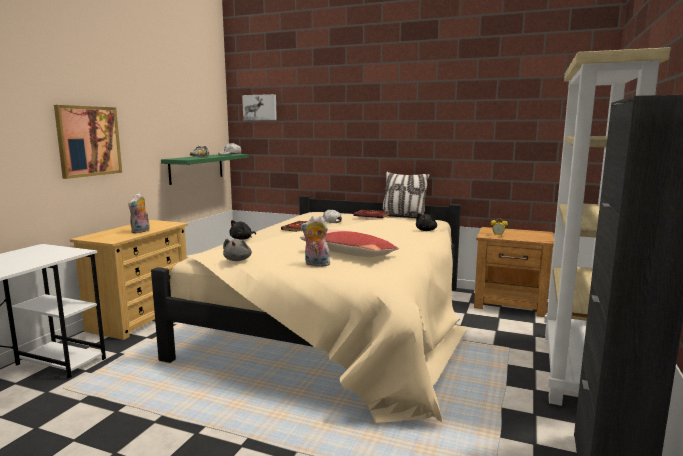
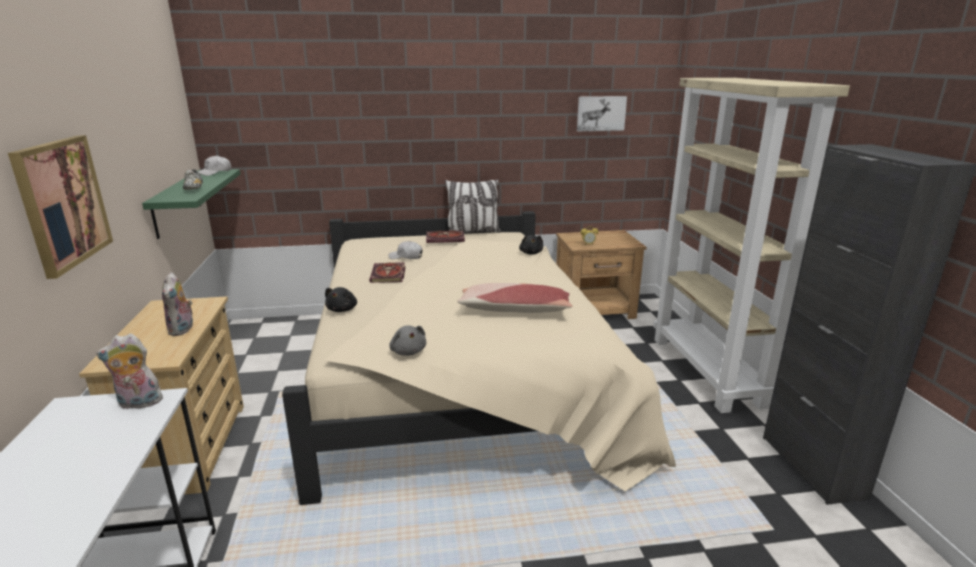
camera: 30 degrees left, 10 degrees up
picture [242,94,277,120] -> picture moved to [577,96,627,131]
plush toy [301,216,330,267] -> plush toy moved to [96,333,165,409]

